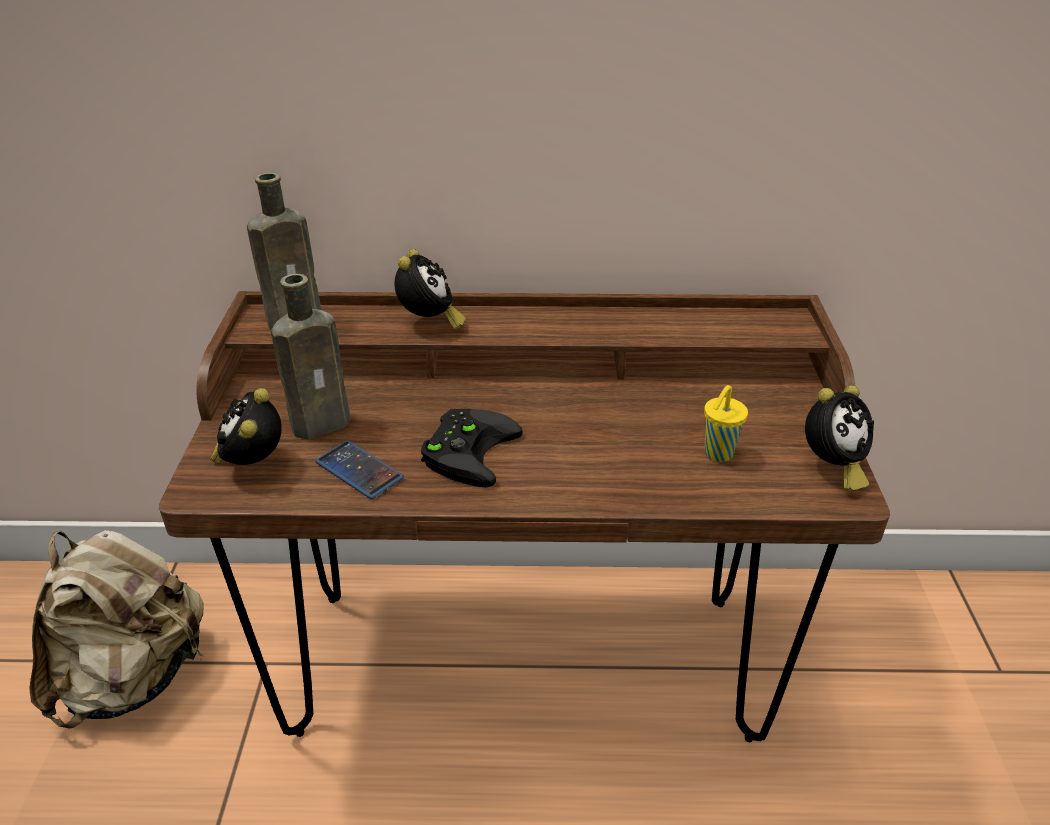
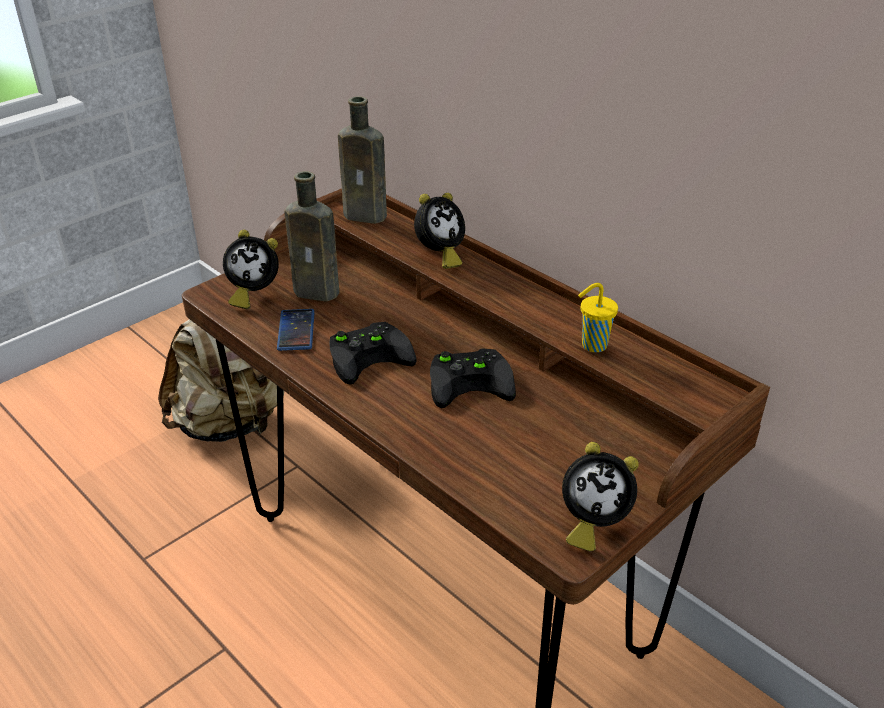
camera: 45 degrees right, 0 degrees up
alarm clock [210,388,282,465] -> alarm clock turned 135 degrees counterclockwise [223,229,279,309]
yellow cup [704,385,748,462] -> yellow cup moved to [578,283,618,352]
none -> black game controller [430,348,516,408]

